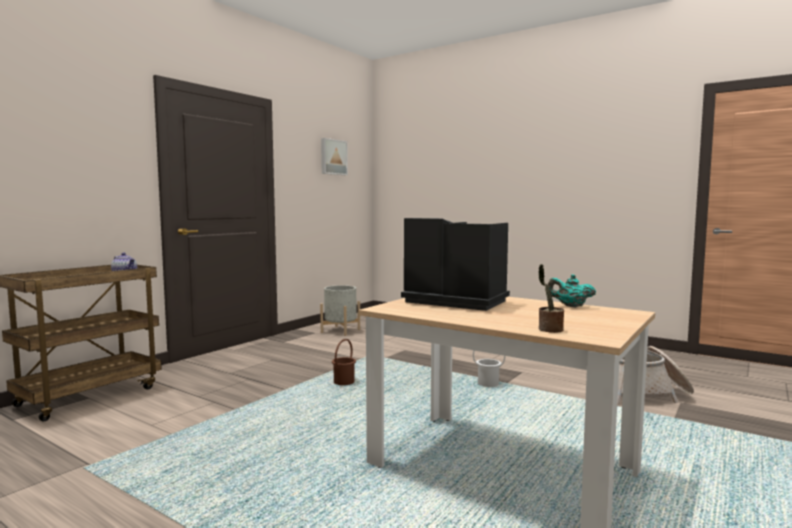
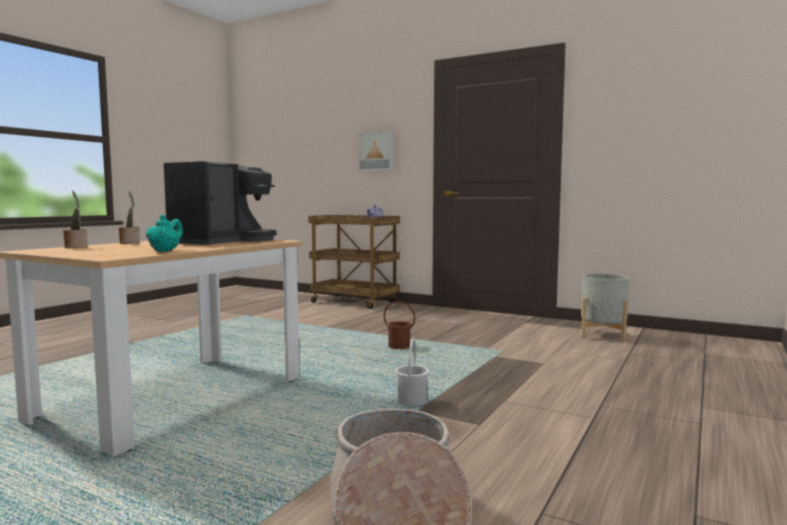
camera: 85 degrees right, 0 degrees up
picture [321,138,348,175] -> picture moved to [358,131,394,171]
none -> potted plant [119,192,140,244]

